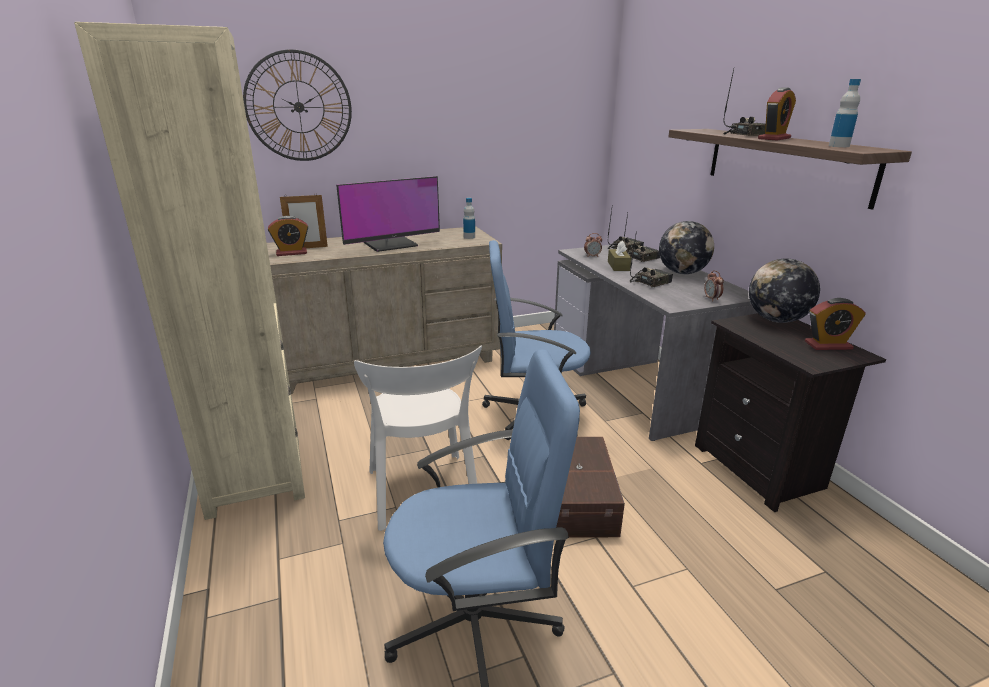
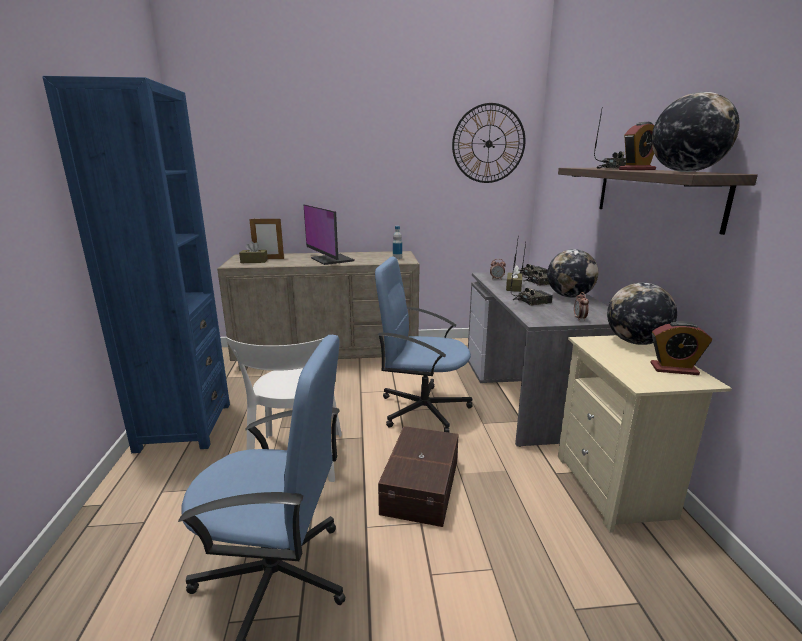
camera: 15 degrees right, 5 degrees down
beige bookcase [74,22,305,520] -> blue bookcase [42,76,230,453]
wall clock [243,49,352,161] -> wall clock moved to [452,103,525,183]
alarm clock [268,216,308,256] -> brown tissue box [239,241,268,263]
monitor [336,176,440,252] -> monitor turned 75 degrees clockwise [304,204,355,265]
black nightstand [695,313,886,512] -> beige nightstand [558,335,732,532]
bottle [829,79,861,147] -> globe [652,92,740,172]

